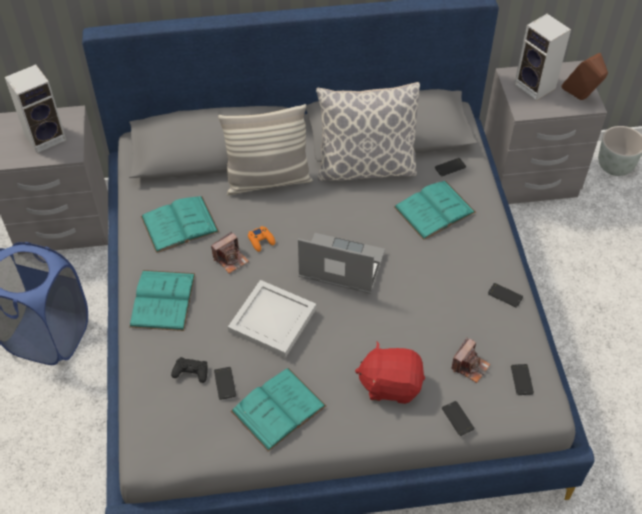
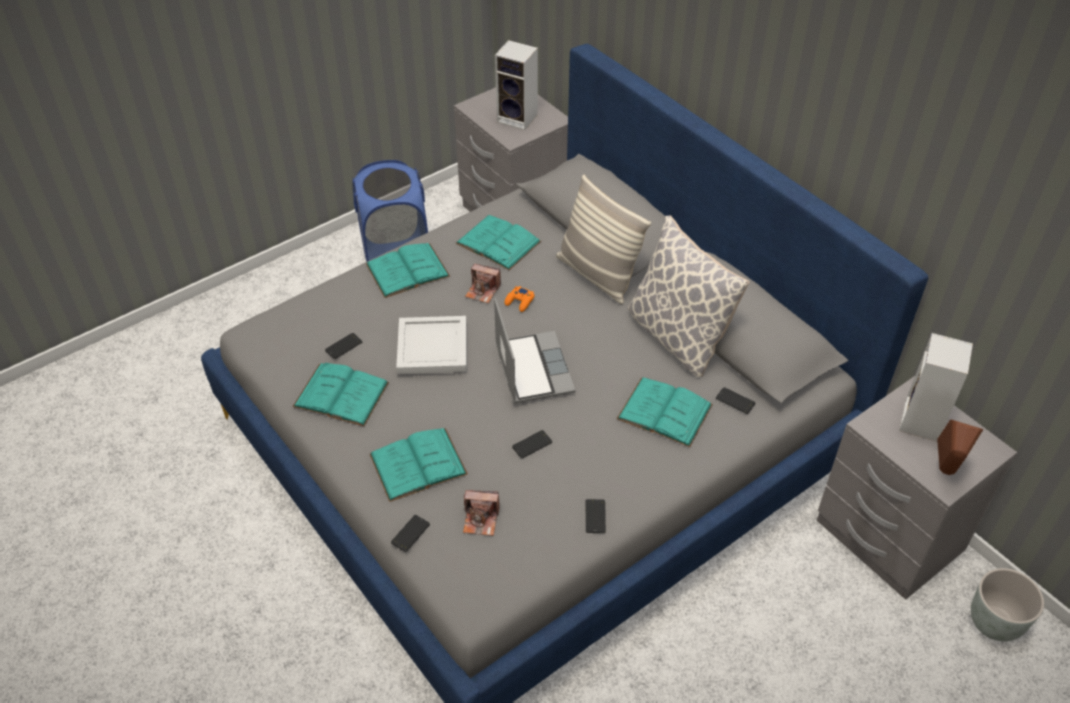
camera: 60 degrees right, 5 degrees down
black game controller [171,357,208,383] -> none
red plush toy [355,341,425,404] -> turquoise book [370,428,468,502]
phone [511,364,534,395] -> phone moved to [512,430,552,458]

